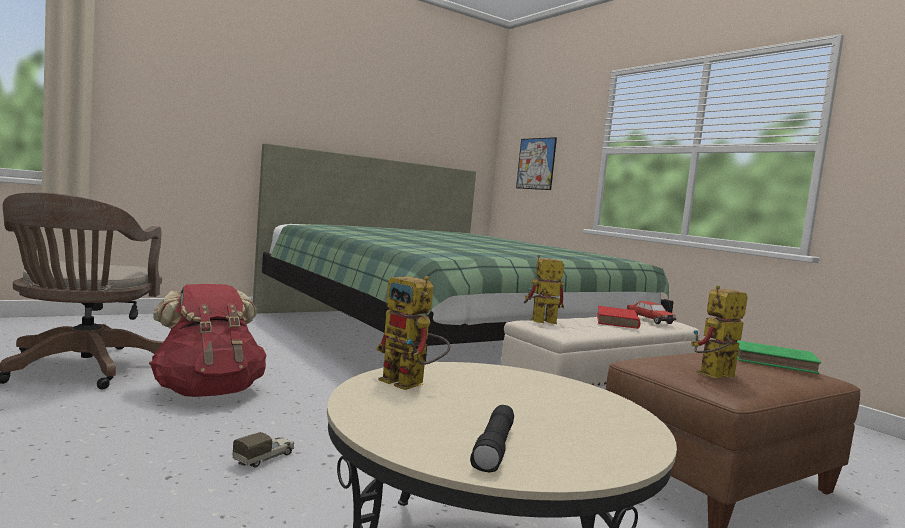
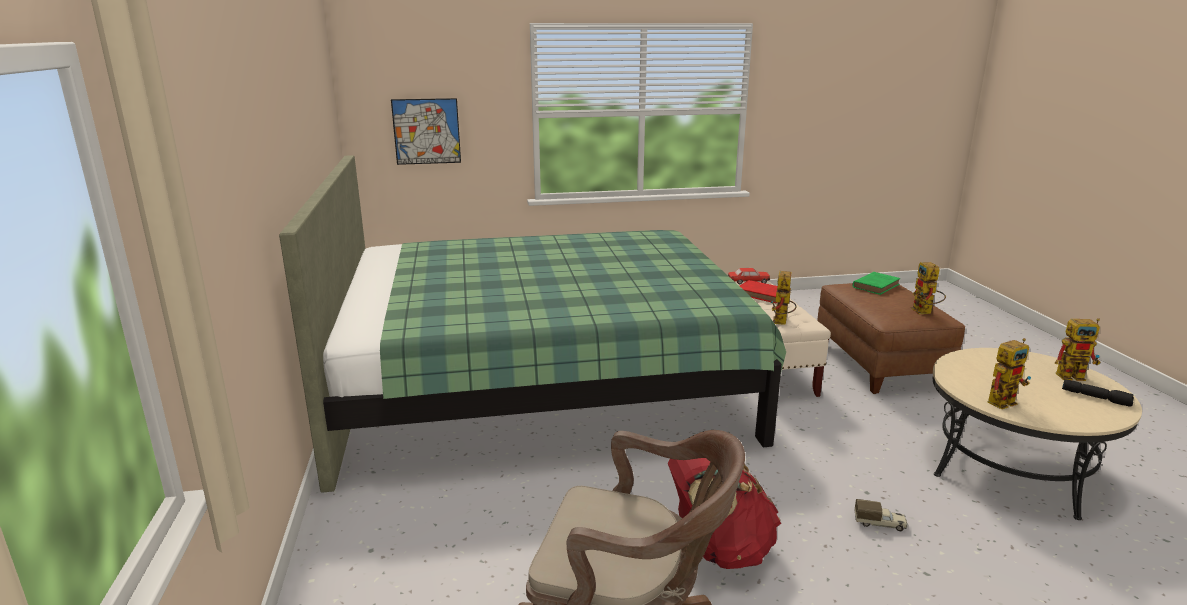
camera: 65 degrees left, 15 degrees up
toy truck [233,432,294,468] -> toy truck turned 135 degrees clockwise [854,499,908,531]
none -> toy robot [1055,318,1100,381]

